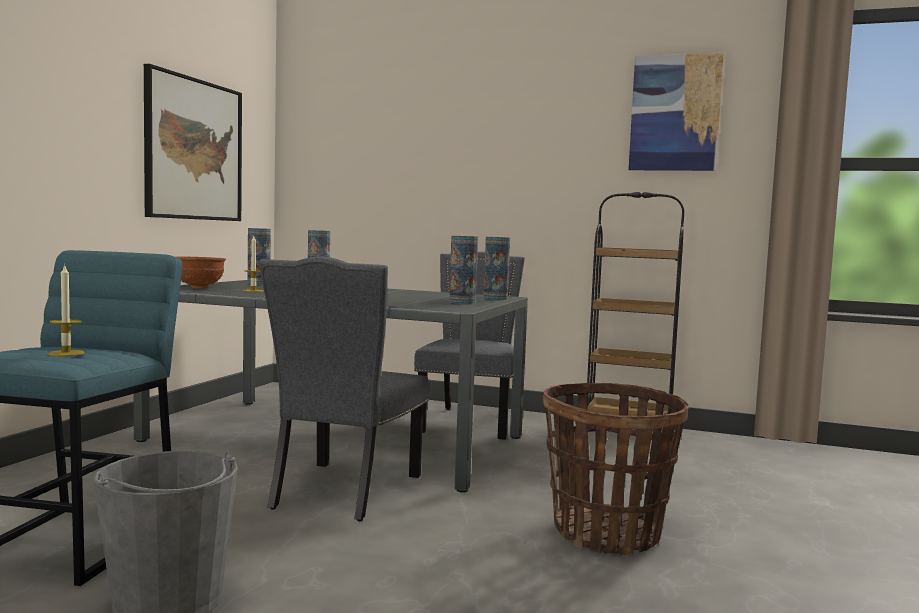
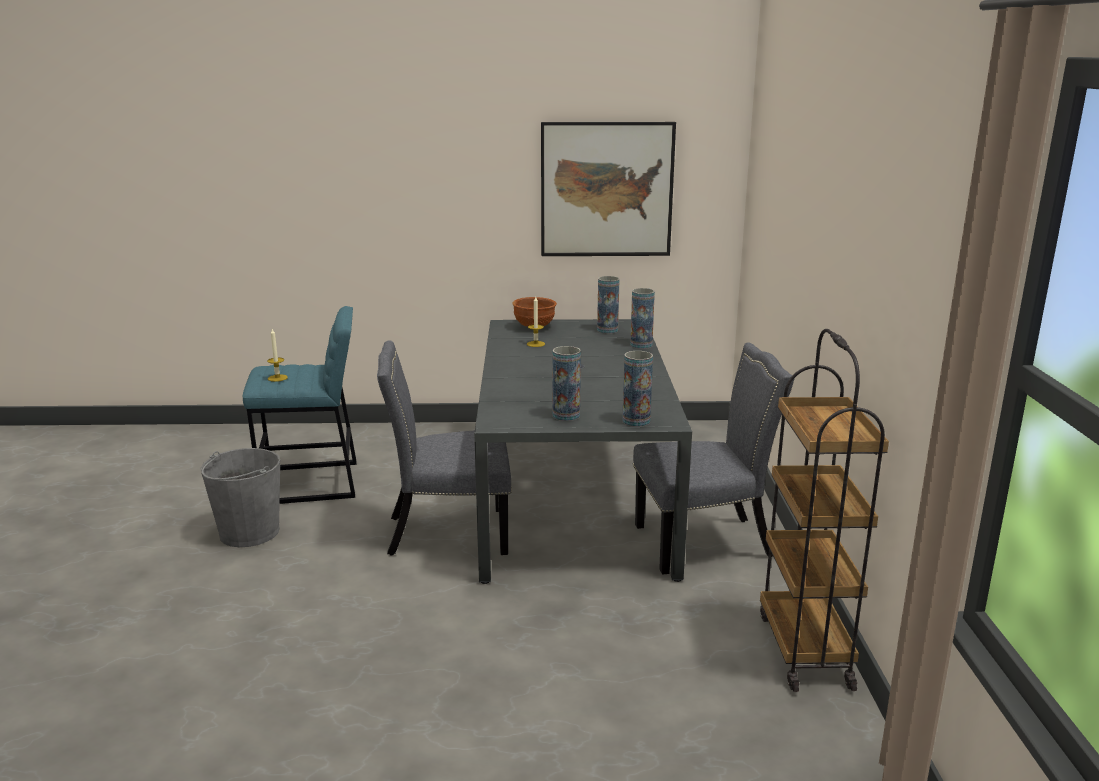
camera: 70 degrees right, 15 degrees up
basket [543,383,689,556] -> none
picture [629,52,724,171] -> none

